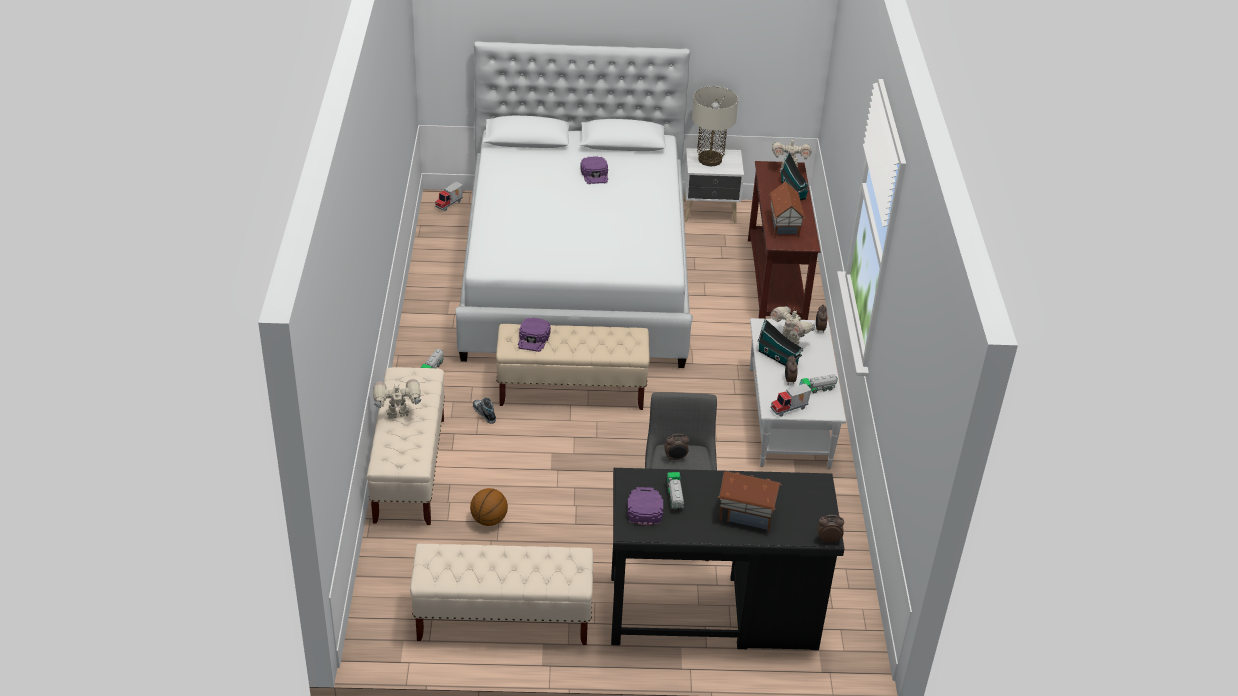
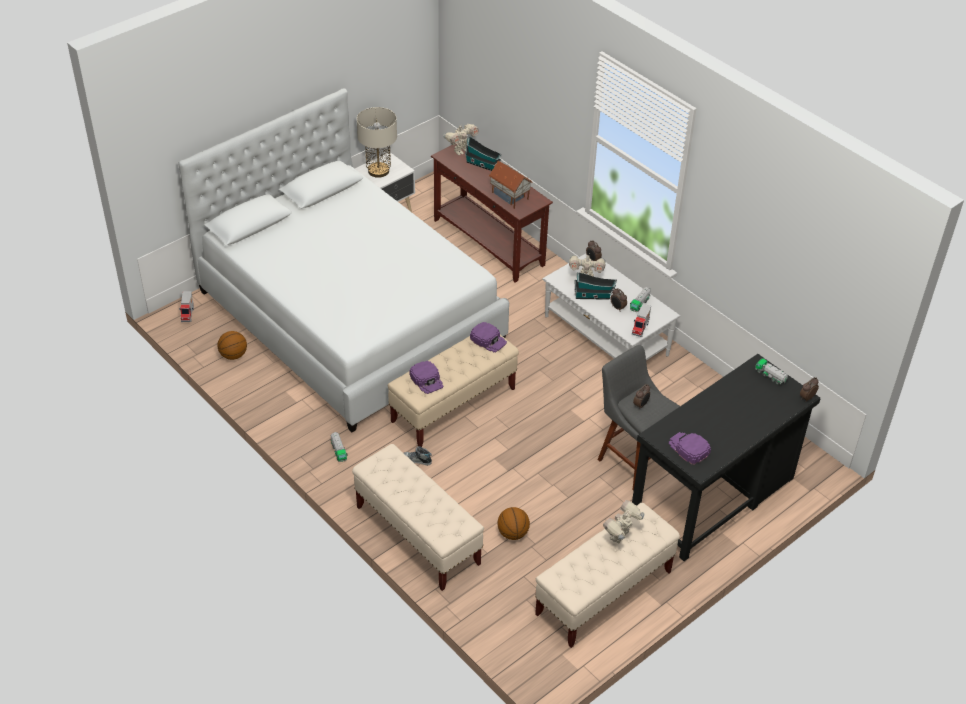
camera: 40 degrees left, 5 degrees up
toy robot [373,379,421,418] -> toy robot moved to [603,500,644,543]
purple cap [580,156,608,184] -> purple cap moved to [470,322,507,352]
toy truck [666,472,684,509] -> toy truck moved to [755,358,788,385]
toy house [718,471,782,531] -> none
none -> basketball [218,331,247,360]

